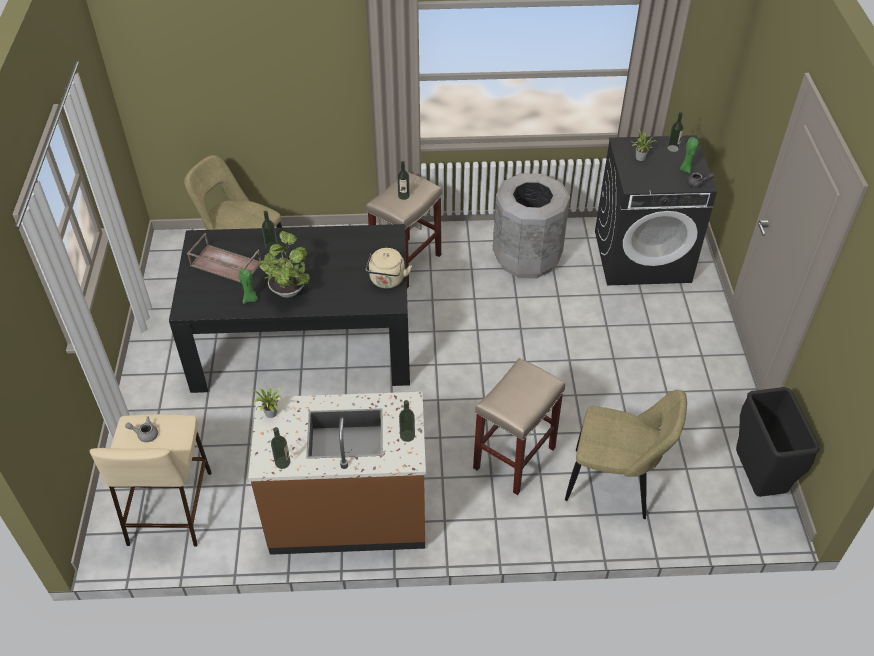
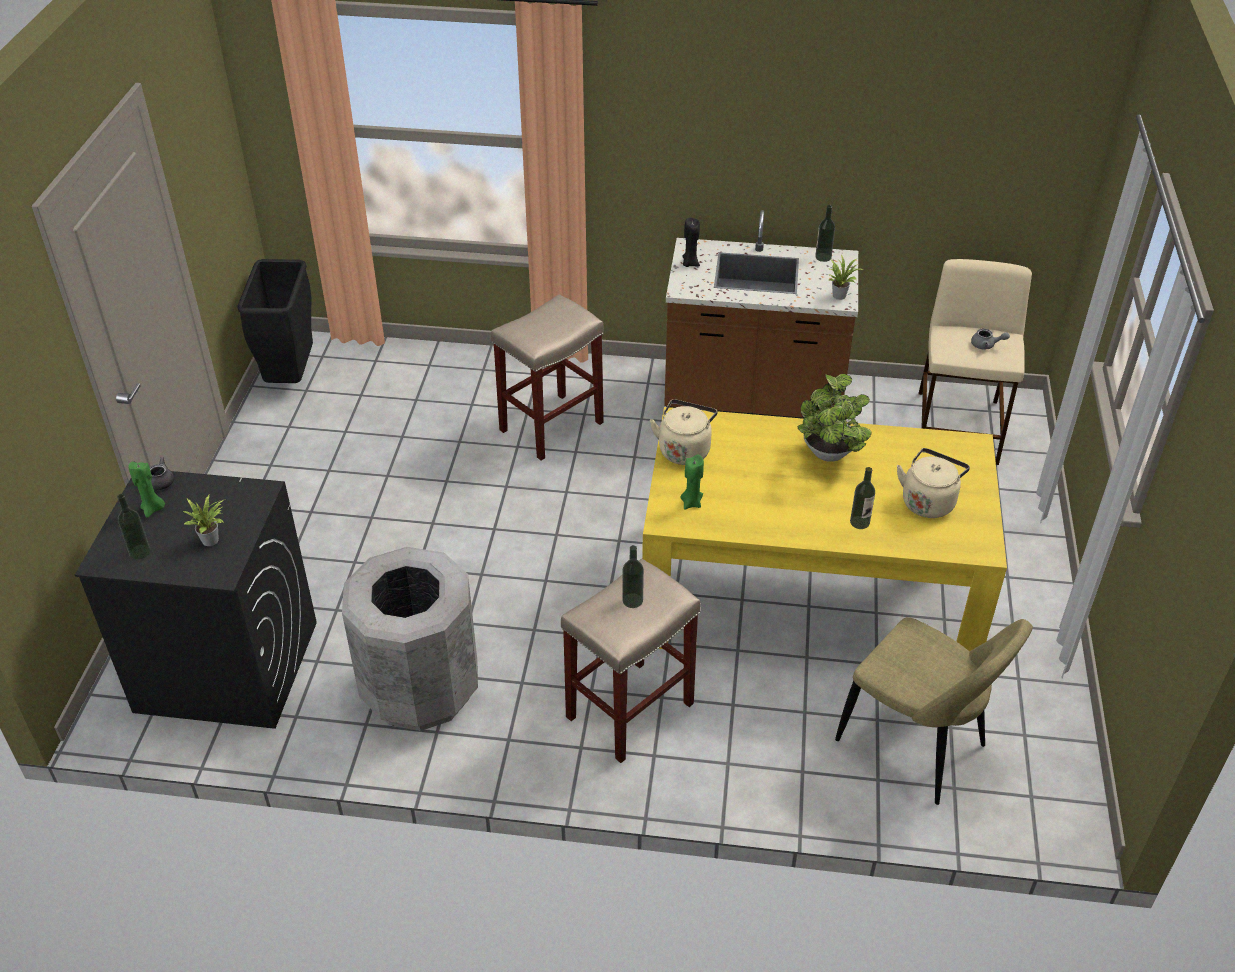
camera: 170 degrees left, 5 degrees down
black dining table [169,224,410,393] -> yellow dining table [642,407,1007,652]
brown tray [187,233,261,283] -> beige kettle [897,448,970,518]
green candle [239,269,258,304] -> green candle moved to [681,454,704,510]
bottle [399,400,415,442] -> black candle [682,218,700,267]
beige chair [565,390,687,519] -> none

